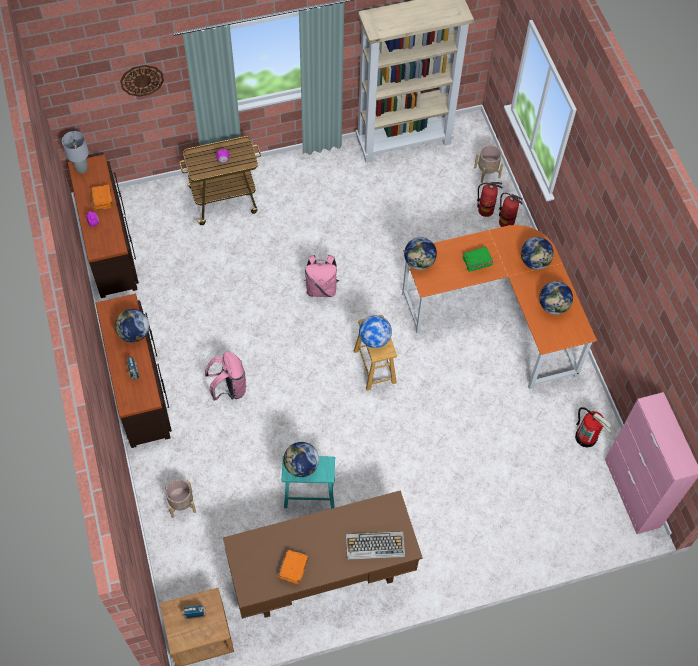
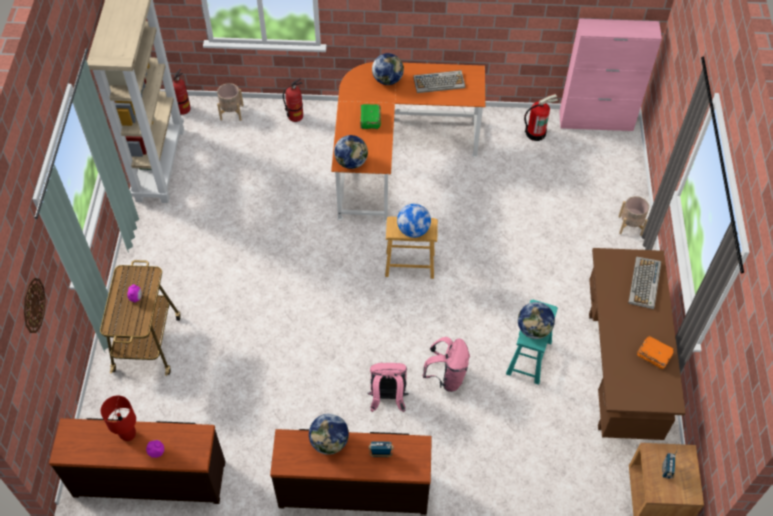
camera: 70 degrees left, 5 degrees down
grey table lamp [62,131,89,173] -> none
orange book [91,185,113,210] -> red table lamp [101,395,136,441]
beige planter [165,479,196,518] -> beige planter moved to [618,196,649,236]
pink backpack [304,255,339,297] -> pink backpack moved to [422,337,470,392]
fire extinguisher [477,182,503,217] -> fire extinguisher moved to [172,69,191,115]
globe [539,281,573,315] -> keyboard [413,70,465,93]

